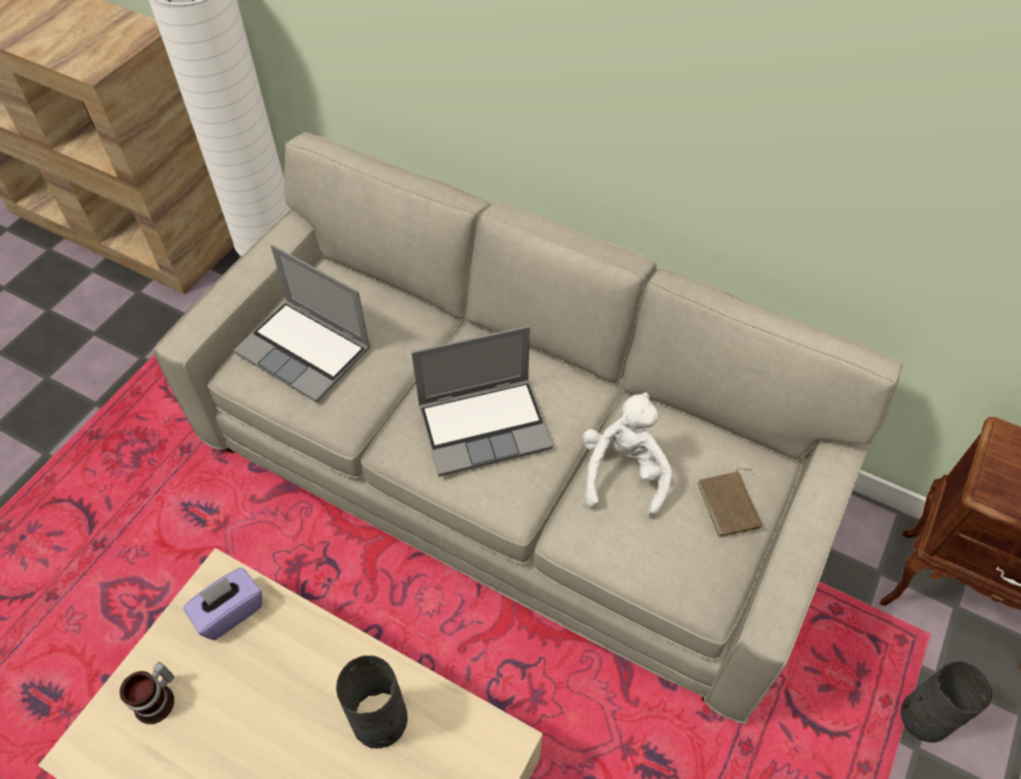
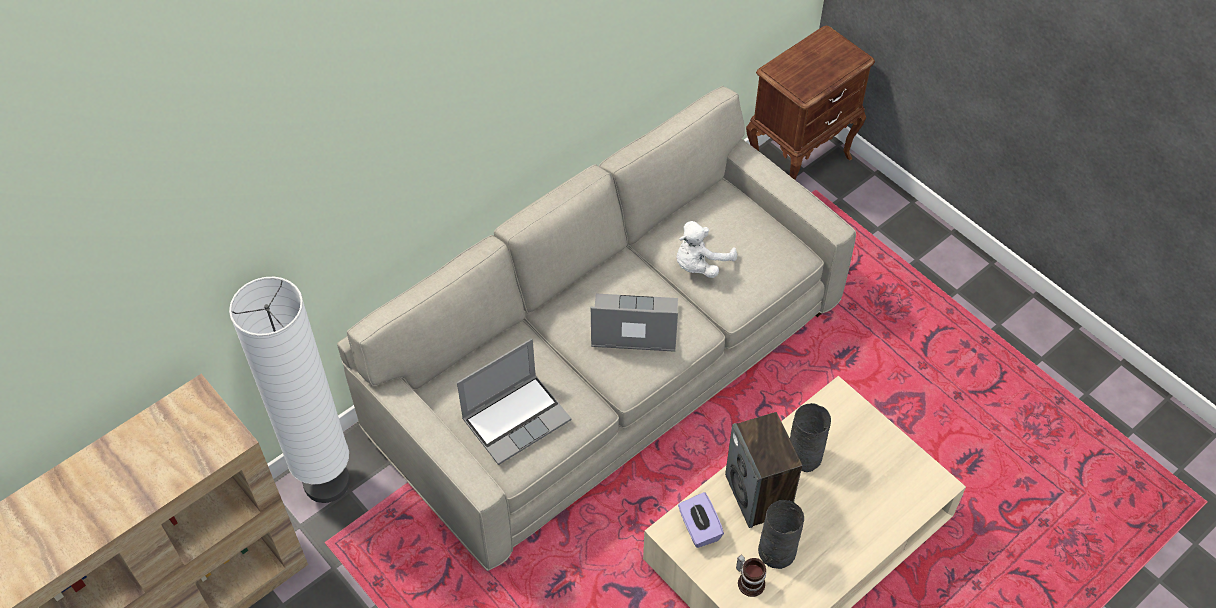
camera: 70 degrees left, 0 degrees up
laptop [411,326,553,477] -> laptop turned 90 degrees counterclockwise [591,293,678,352]
white plush toy [583,392,672,518] -> white plush toy turned 75 degrees counterclockwise [677,221,737,278]
brown book [698,468,762,537] -> none
grey vase [901,661,992,742] -> grey vase moved to [758,500,804,569]
none -> speaker [725,412,802,528]

